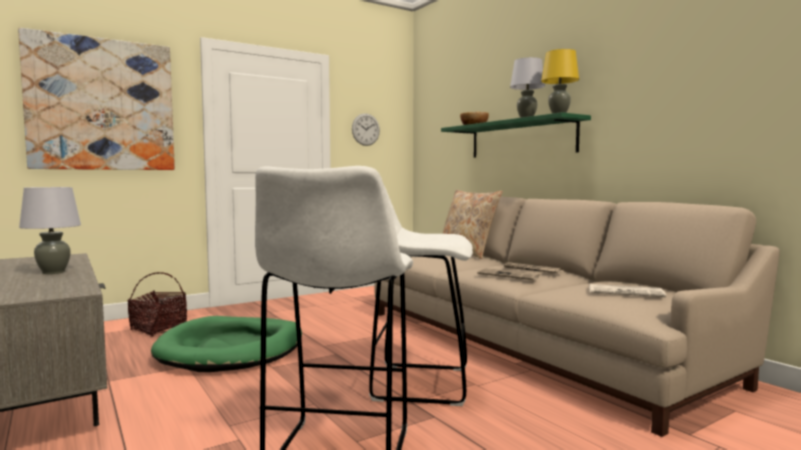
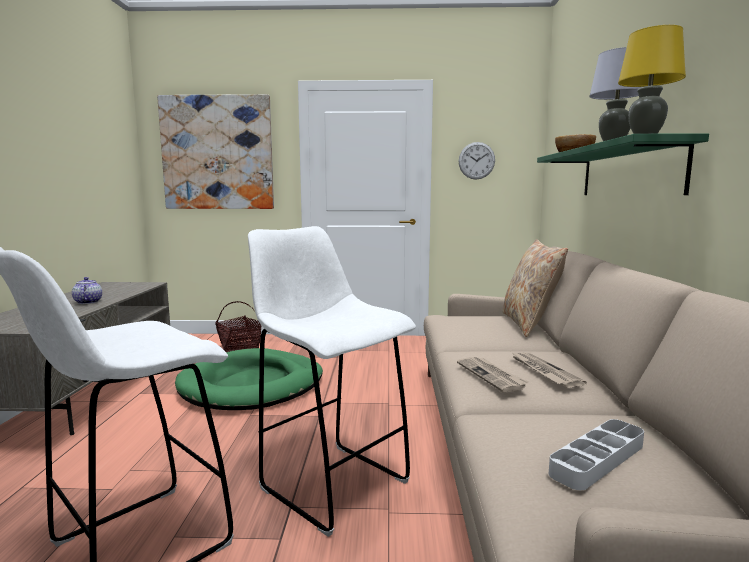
camera: 35 degrees right, 5 degrees up
grey table lamp [19,187,81,274] -> teapot [72,277,102,304]
newspaper [589,284,666,297] -> grey tray [549,419,644,490]

